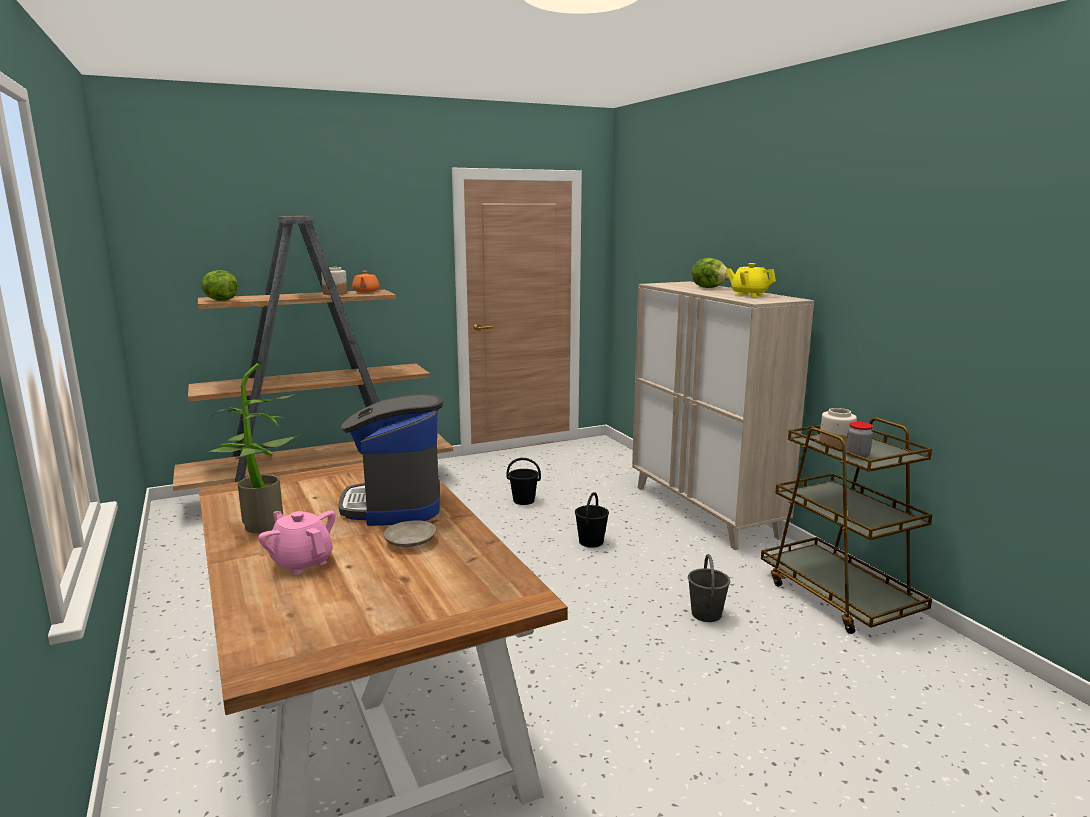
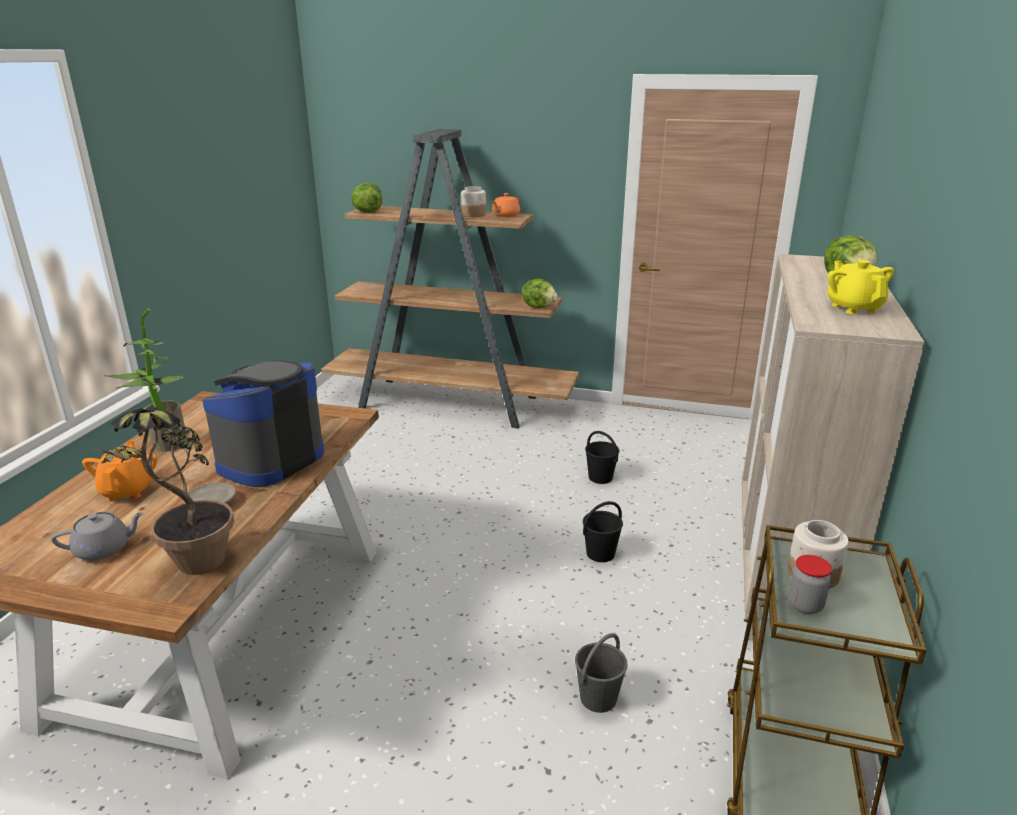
camera: 40 degrees right, 10 degrees up
pink teapot [258,511,335,575] -> orange teapot [82,440,158,500]
none -> grey teapot [51,512,145,561]
none -> potted plant [91,406,234,575]
none -> lettuce [522,279,557,308]

